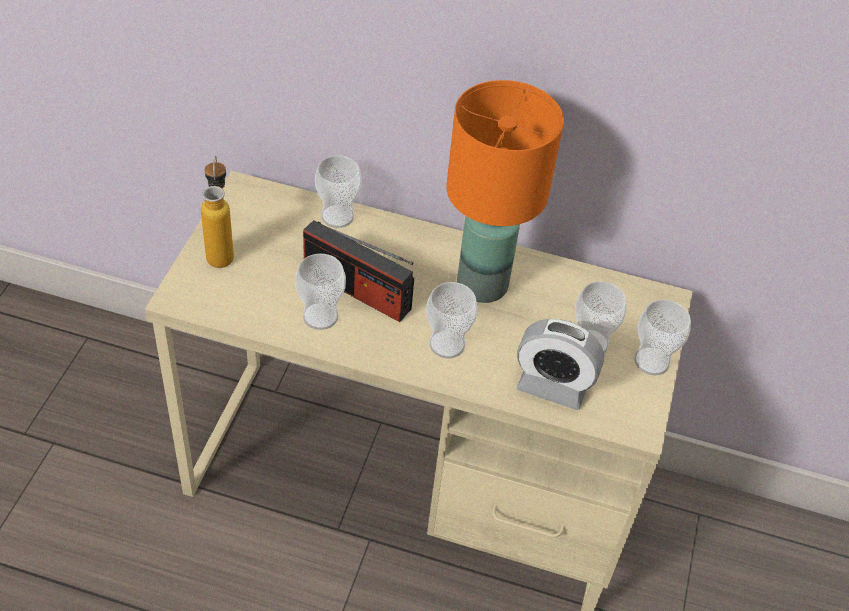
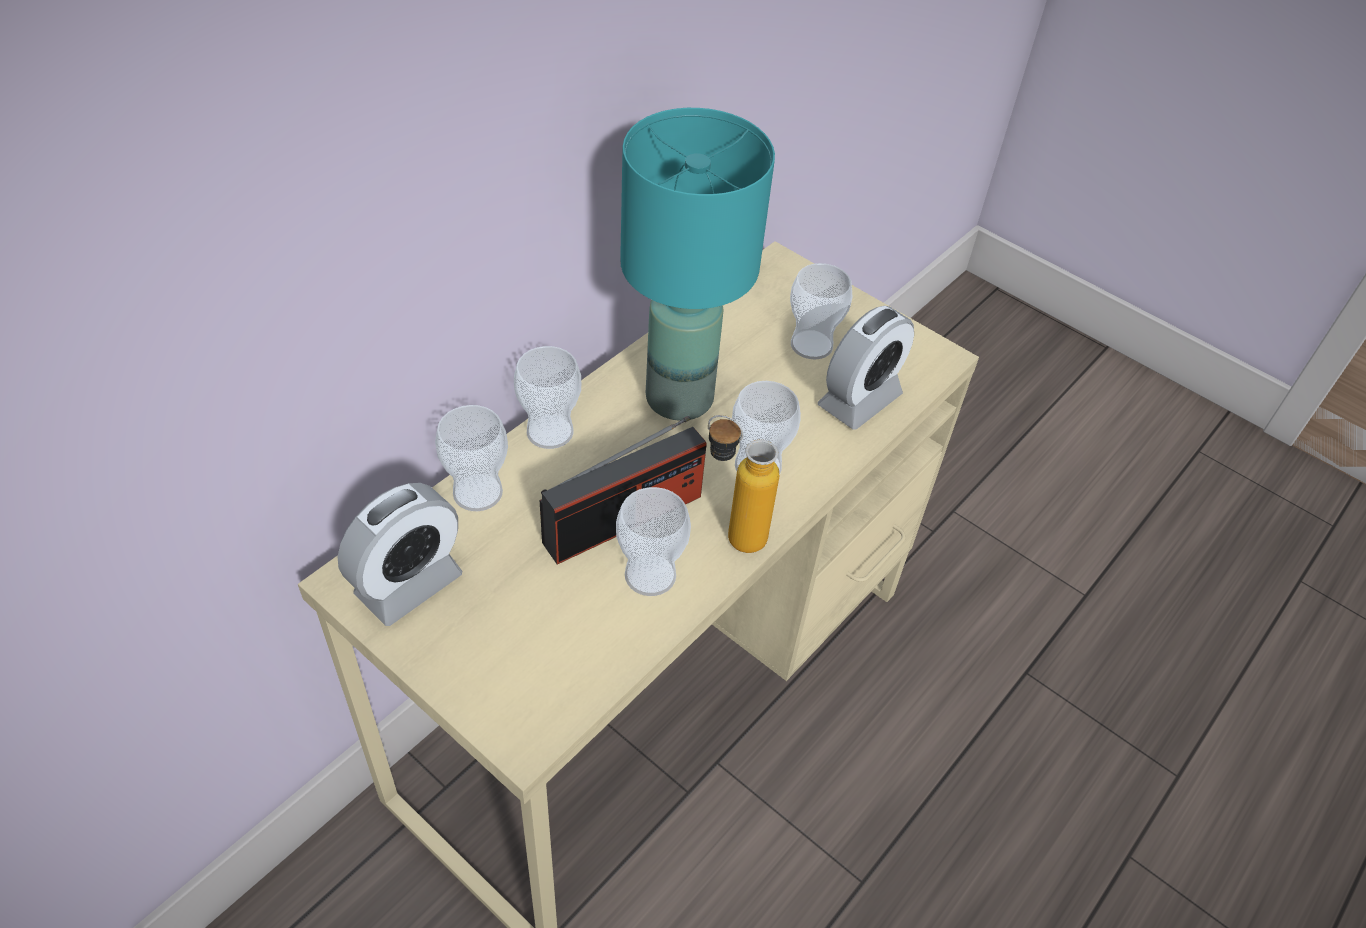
camera: 65 degrees left, 0 degrees up
bottle [201,156,234,268] -> bottle moved to [708,415,779,553]
orange table lamp [446,80,564,303] -> turquoise table lamp [620,108,775,421]
cup [634,300,691,376] -> cup moved to [514,346,581,449]
none -> alarm clock [338,483,462,626]

